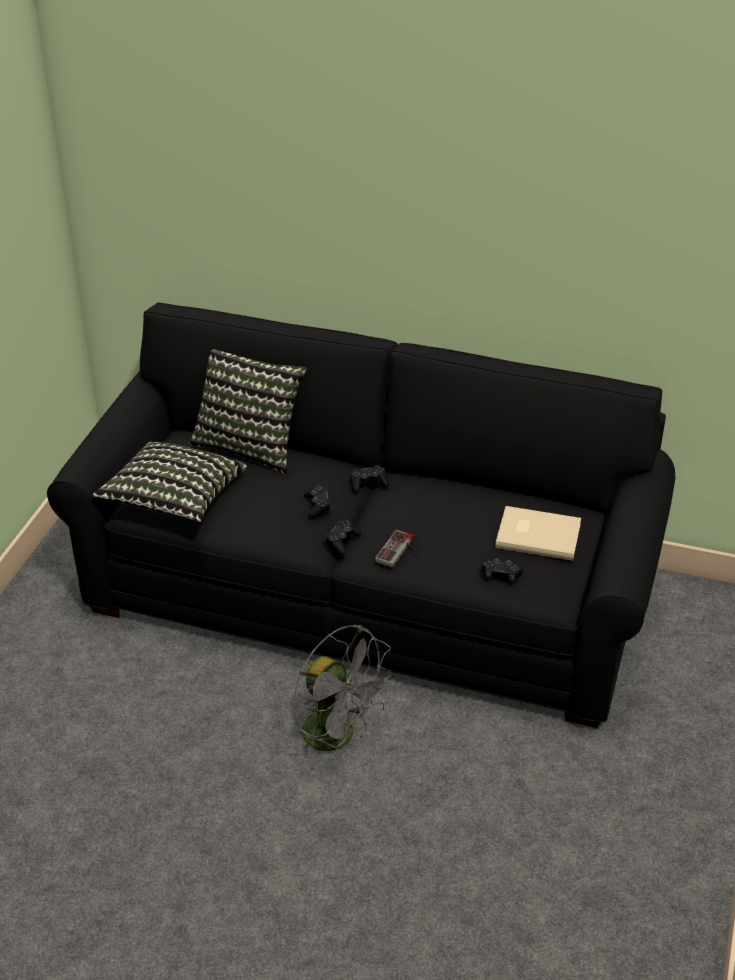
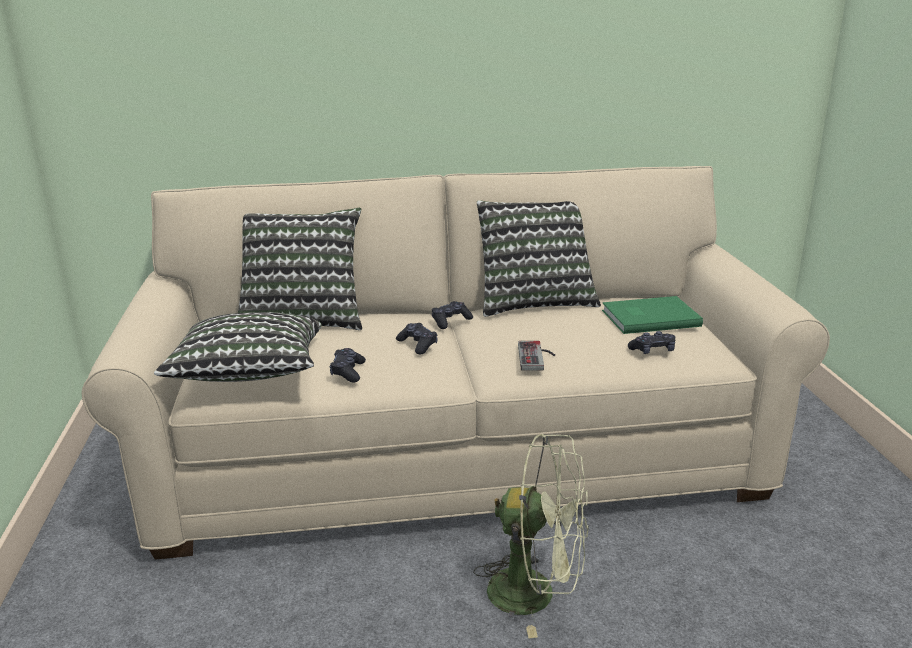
camera: 25 degrees left, 15 degrees down
black sofa [47,303,676,728] -> beige sofa [82,166,830,559]
grey fan [292,624,395,769] -> green fan [473,434,589,638]
black game controller [325,520,362,555] -> black game controller moved to [330,348,366,382]
beige book [495,506,581,561] -> green book [602,296,703,334]
none -> pillow [477,200,601,317]

